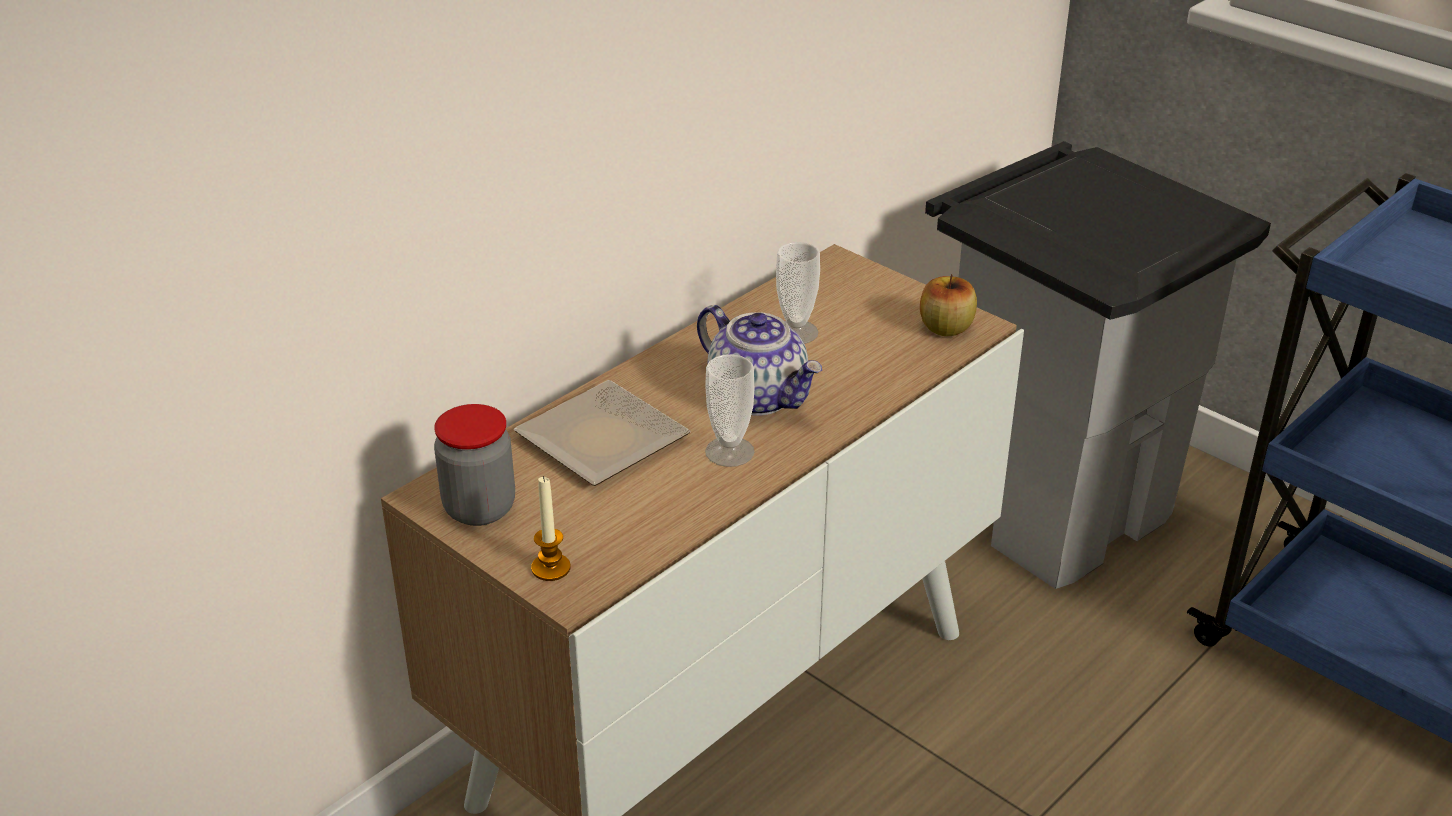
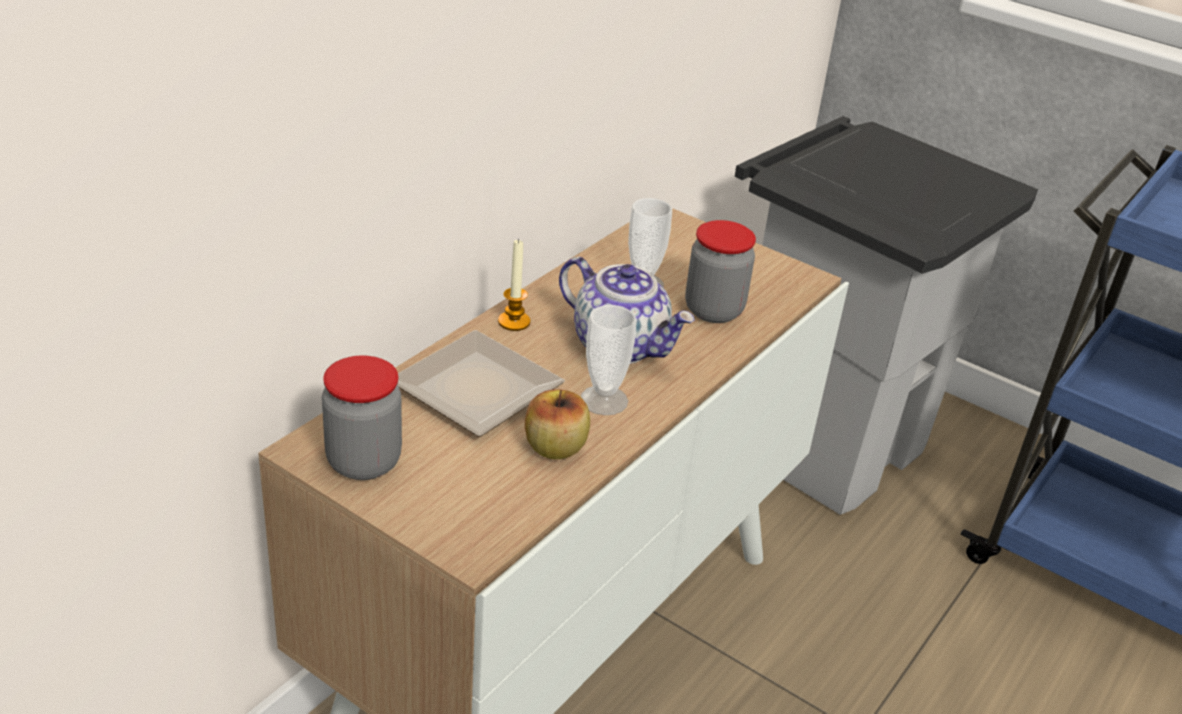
camera: 10 degrees left, 0 degrees up
candle [531,476,571,581] -> candle moved to [498,238,531,331]
apple [920,274,977,336] -> apple moved to [525,389,590,459]
none -> jar [685,220,756,323]

